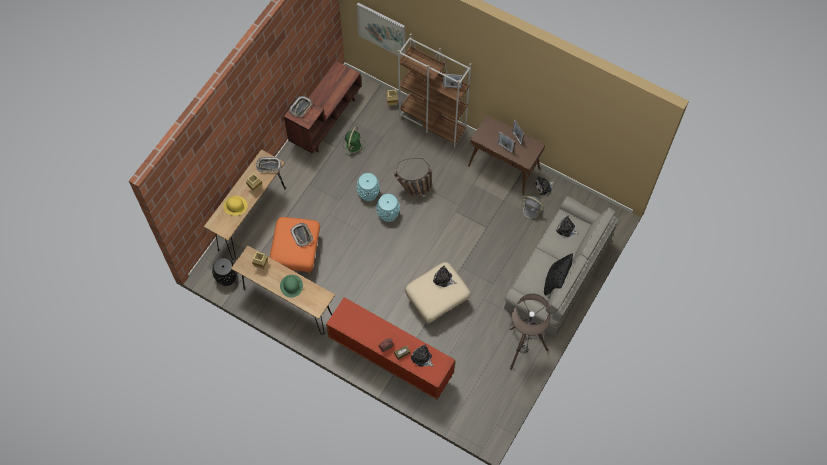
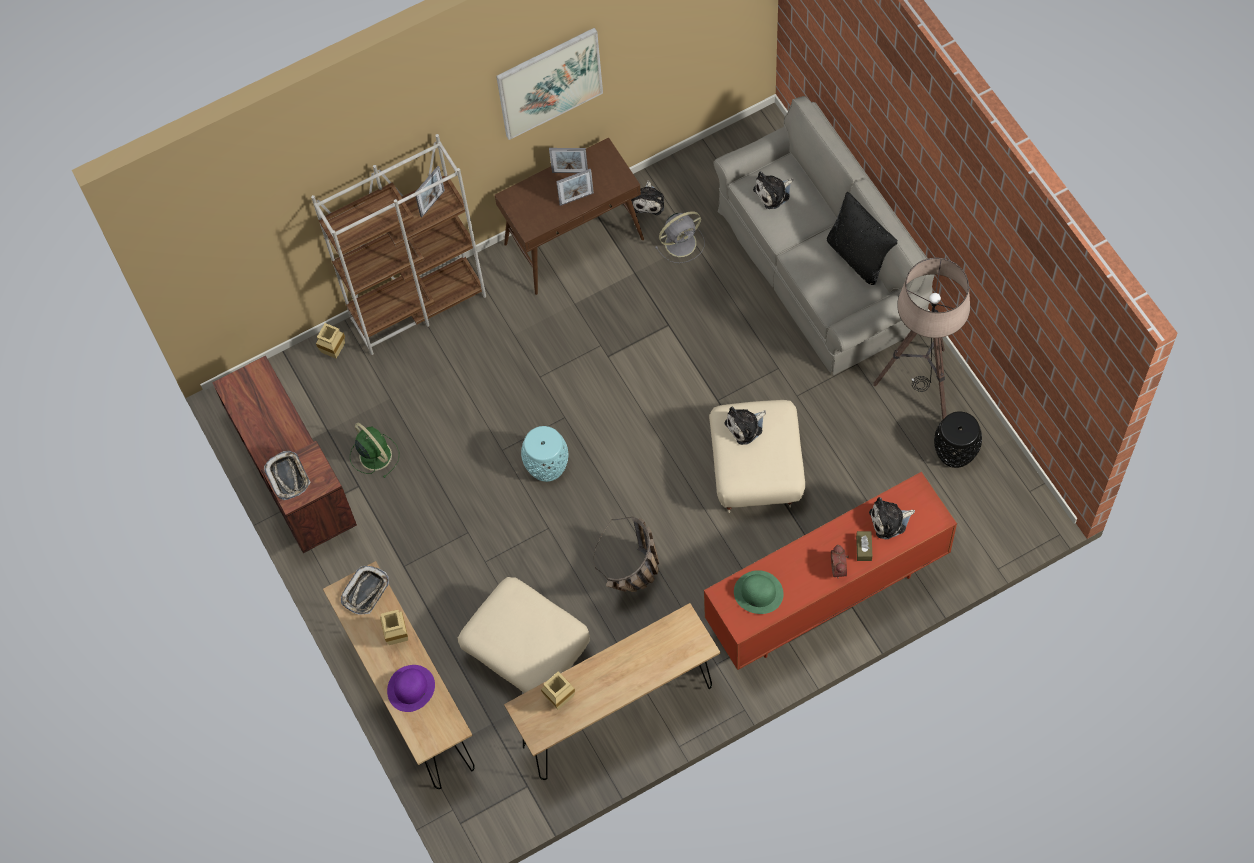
camera: 55 degrees left, 0 degrees up
black stool [212,258,237,286] -> black stool moved to [934,412,982,468]
yellow hat [223,196,248,216] -> purple hat [387,665,435,712]
orange ottoman [270,217,320,274] -> beige ottoman [457,577,590,693]
green hat [280,275,303,298] -> green hat moved to [734,570,784,614]
tray [290,223,314,247] -> none
picture [357,3,405,57] -> picture moved to [496,27,603,140]
turquoise stool [357,173,380,201] -> none
basket [393,158,432,197] -> basket moved to [593,517,659,592]

